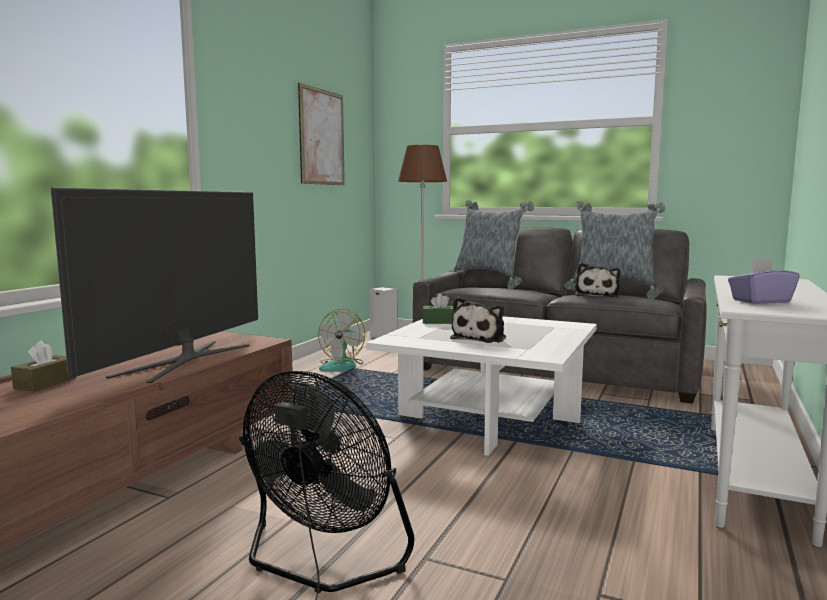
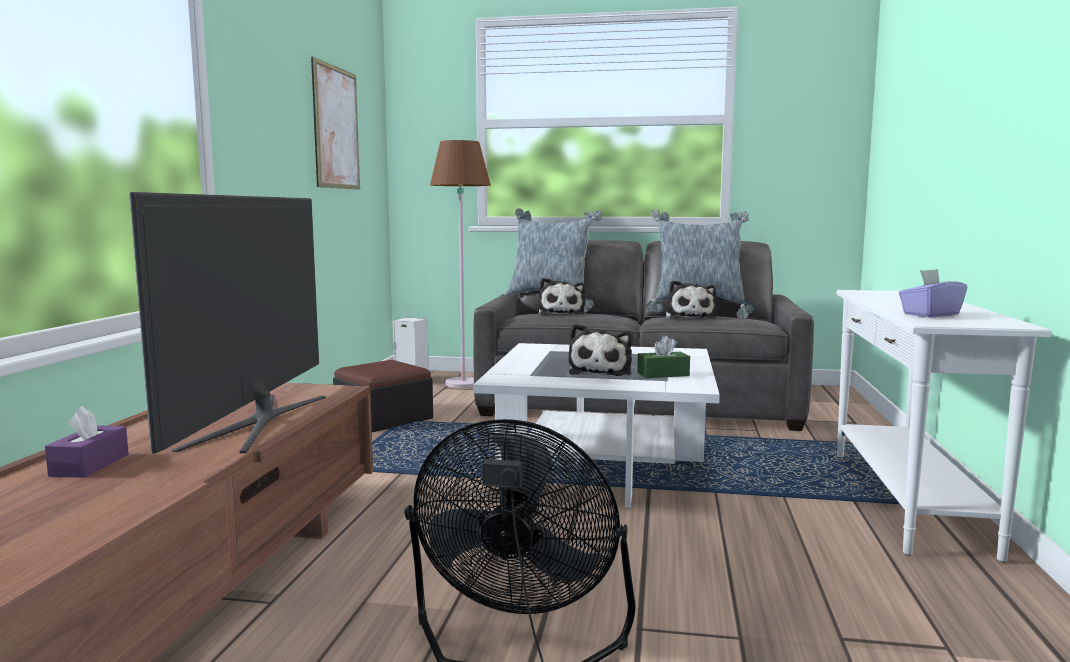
camera: 15 degrees left, 0 degrees up
brown tissue box [11,341,77,392] -> purple tissue box [45,406,129,478]
fan [318,309,365,372] -> ottoman [333,360,433,432]
green tissue box [422,293,453,324] -> green tissue box moved to [637,336,690,378]
none -> plush toy [538,278,585,315]

